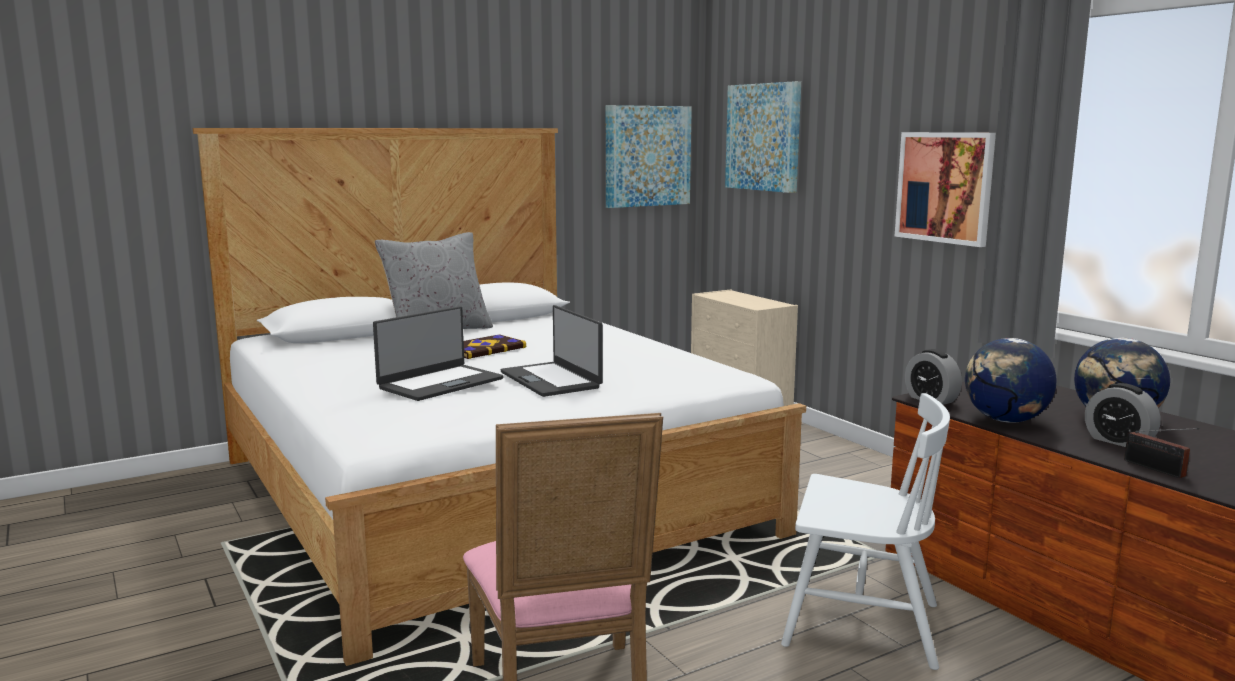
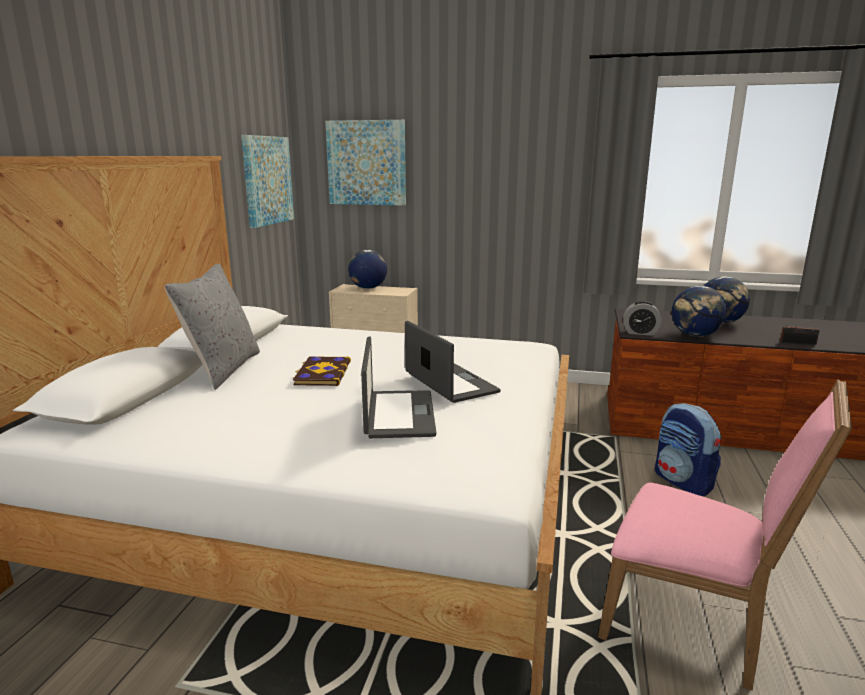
camera: 45 degrees left, 5 degrees up
laptop [500,305,603,397] -> laptop turned 135 degrees counterclockwise [405,321,501,403]
white chair [781,393,950,670] -> backpack [655,403,721,496]
picture [895,132,996,247] -> none
alarm clock [1085,383,1161,447] -> none
none -> globe [348,250,387,289]

